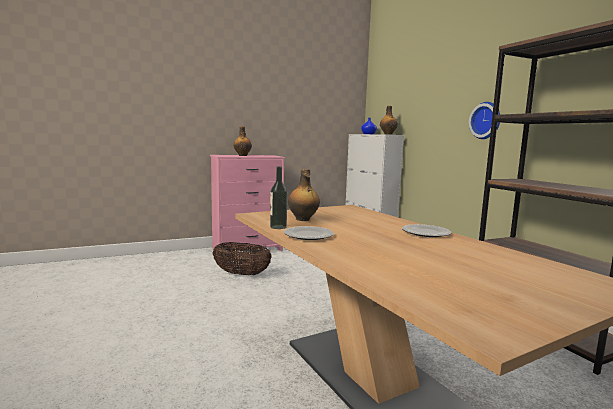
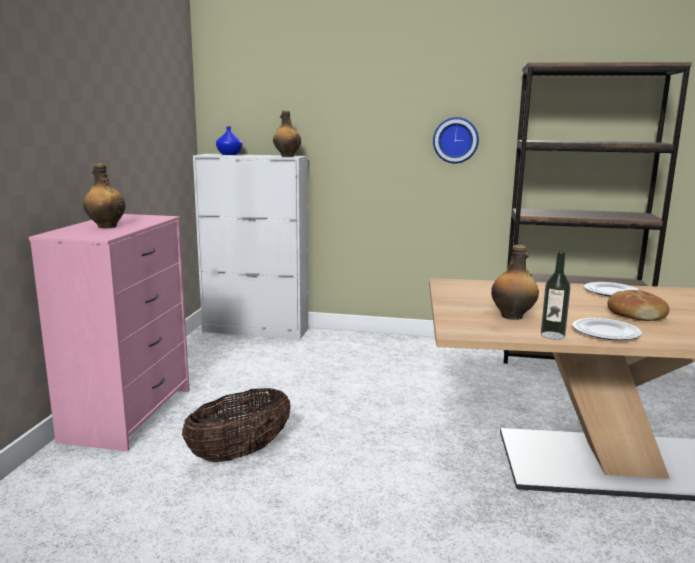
camera: 55 degrees left, 5 degrees up
none -> bread [607,290,670,321]

